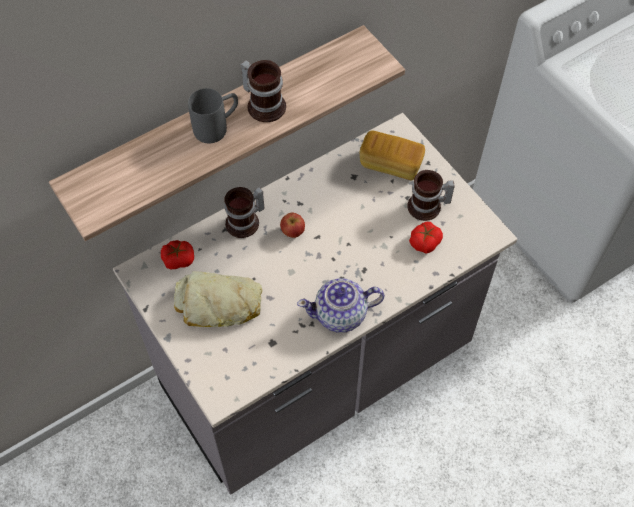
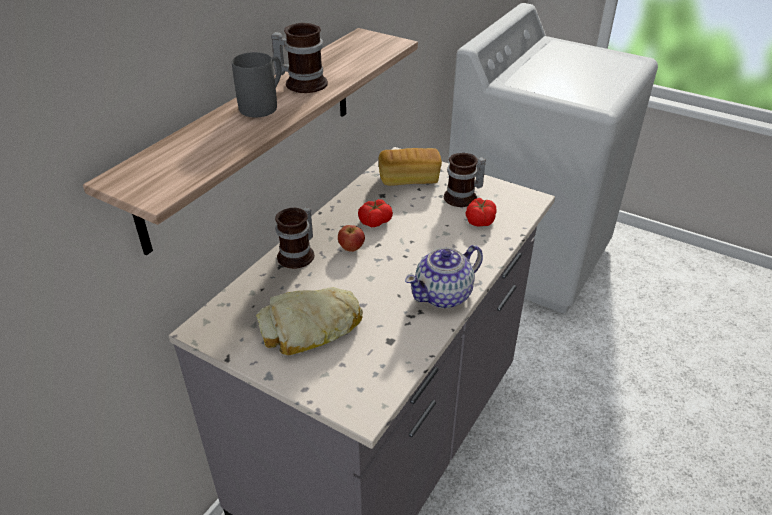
camera: 25 degrees left, 20 degrees down
tomato [161,240,194,269] -> tomato moved to [358,199,393,227]

